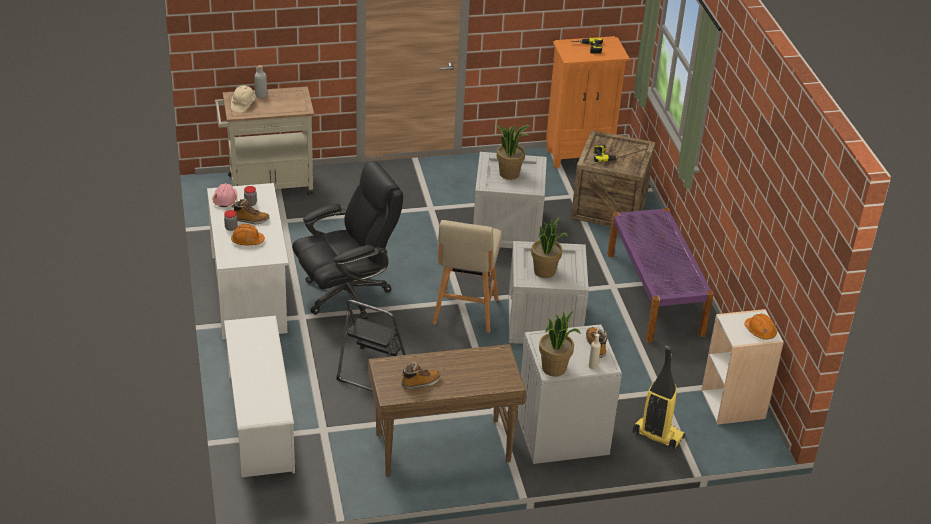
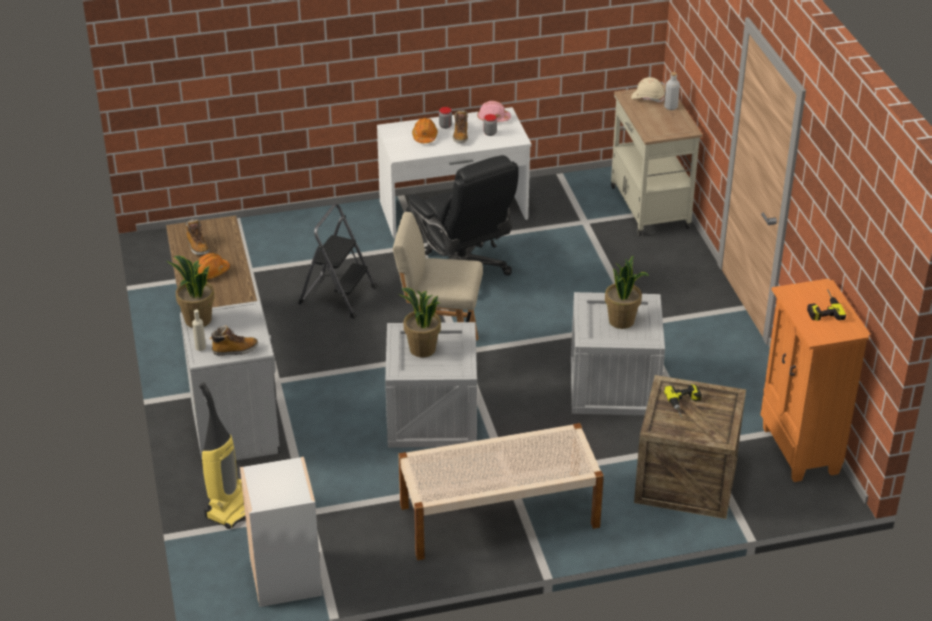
camera: 90 degrees right, 0 degrees up
white shoe rack [224,316,295,477] -> none
purple bench [607,208,714,342] -> beige bench [398,423,604,561]
orange hard hat [744,314,777,340] -> orange hard hat moved to [197,253,230,279]

